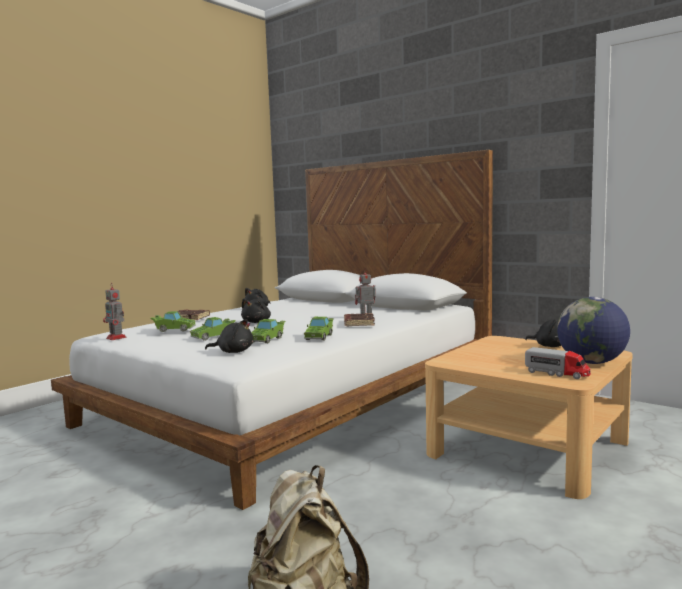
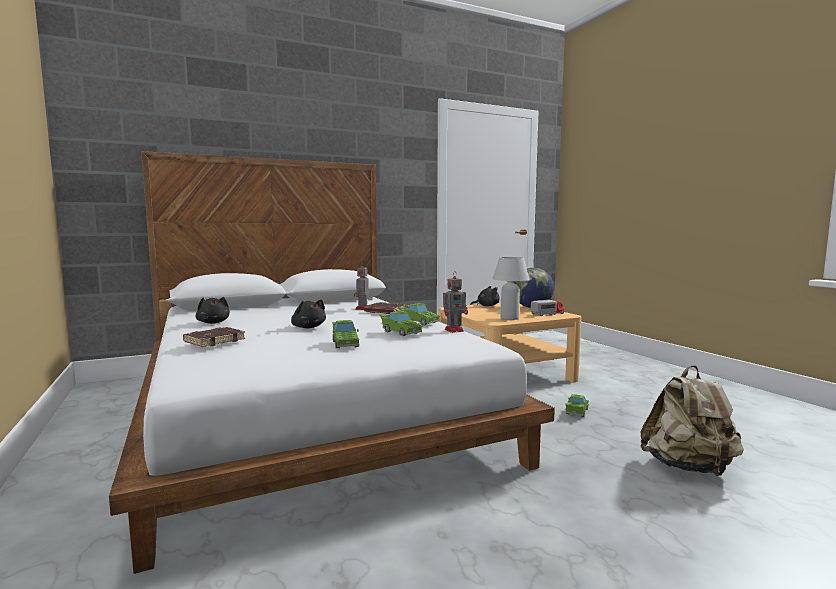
camera: 65 degrees left, 0 degrees up
toy robot [103,284,127,340] -> toy robot moved to [443,271,468,333]
green toy car [150,311,196,332] -> green toy car moved to [565,394,589,417]
black plush toy [205,319,253,353] -> none
none -> white table lamp [492,257,530,320]

